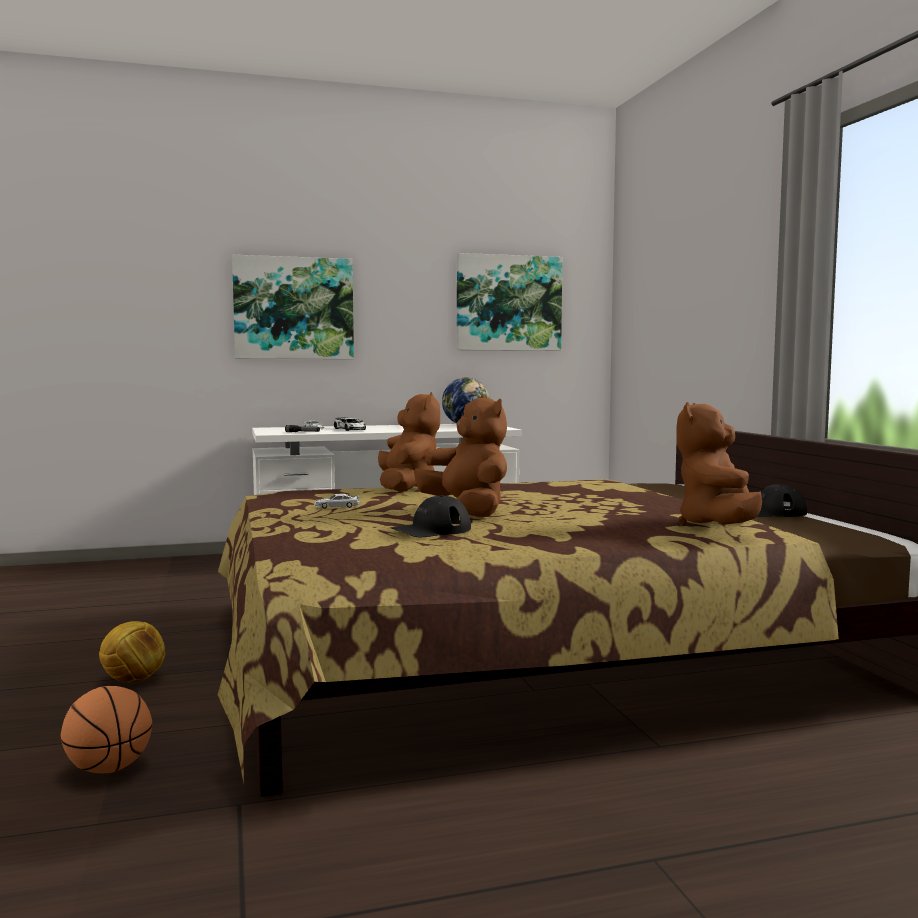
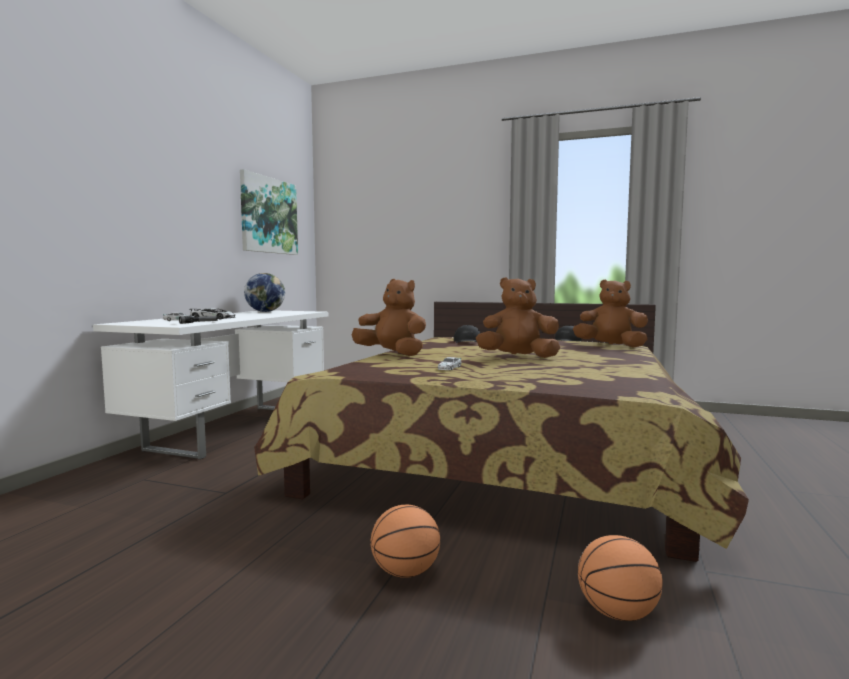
camera: 55 degrees left, 0 degrees up
football [99,621,165,683] -> basketball [371,505,440,578]
picture [232,255,354,359] -> none
black cap [390,495,471,537] -> black cap moved to [454,325,480,343]
brown plush toy [676,402,762,526] -> brown plush toy turned 150 degrees clockwise [573,279,648,347]

